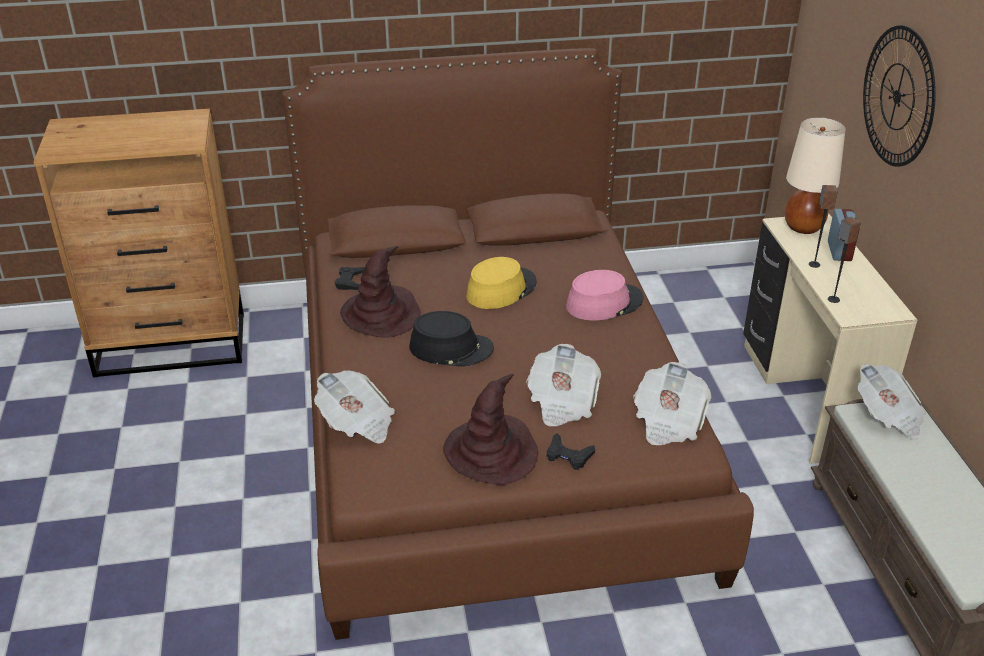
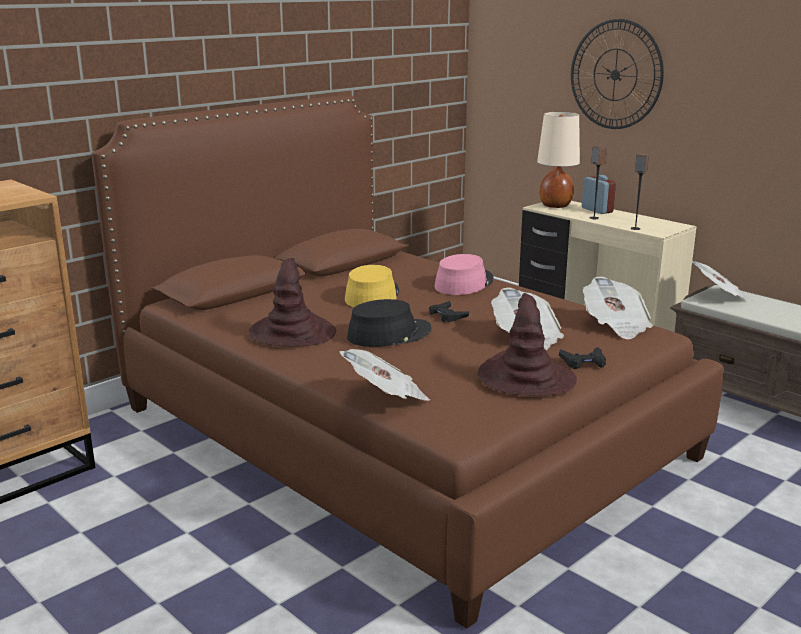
camera: 35 degrees left, 15 degrees down
black game controller [334,267,365,290] -> black game controller moved to [429,301,469,322]

